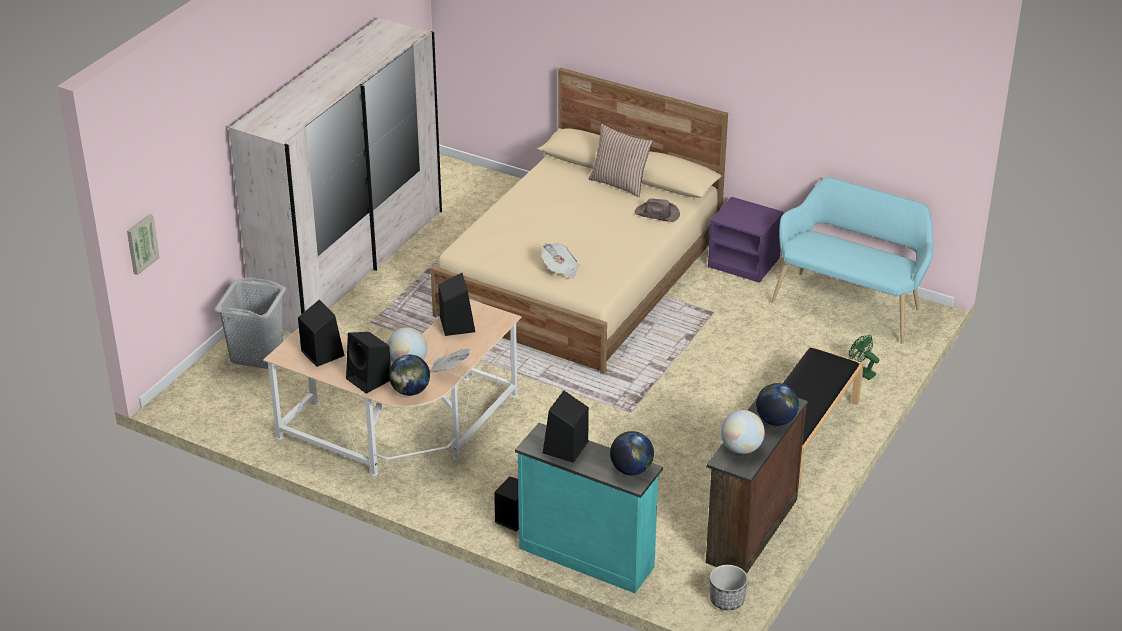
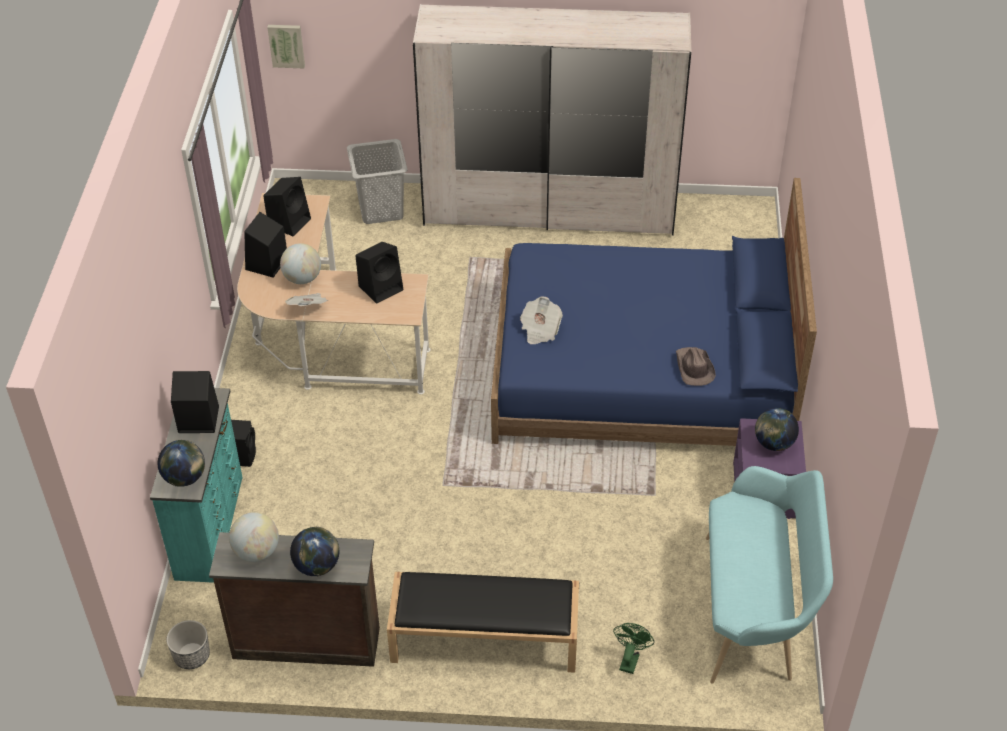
camera: 65 degrees right, 10 degrees up
globe [389,354,430,396] -> globe moved to [755,408,799,451]
beige bed [431,68,728,374] -> blue bed [491,178,817,446]
pillow [589,124,653,198] -> none

